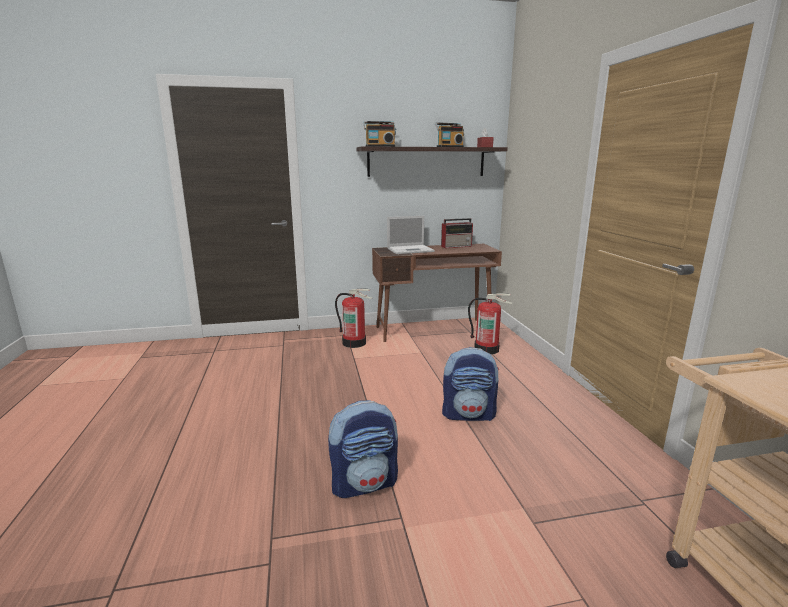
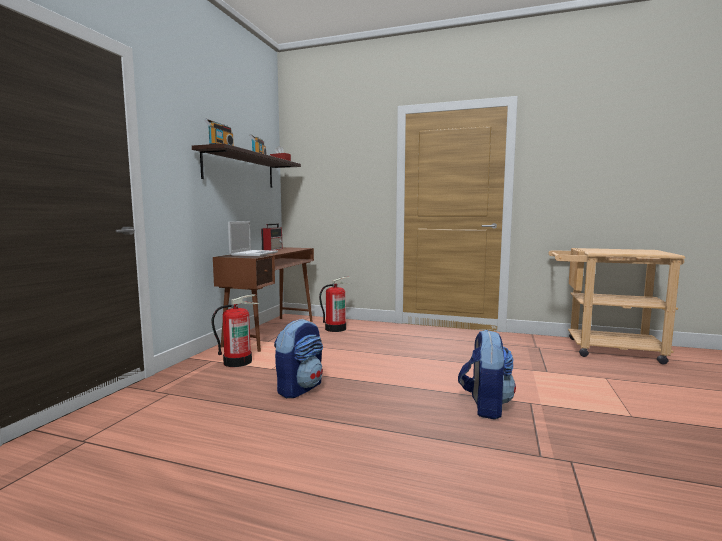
camera: 60 degrees left, 10 degrees down
backpack [442,347,499,421] -> backpack moved to [274,319,323,398]

